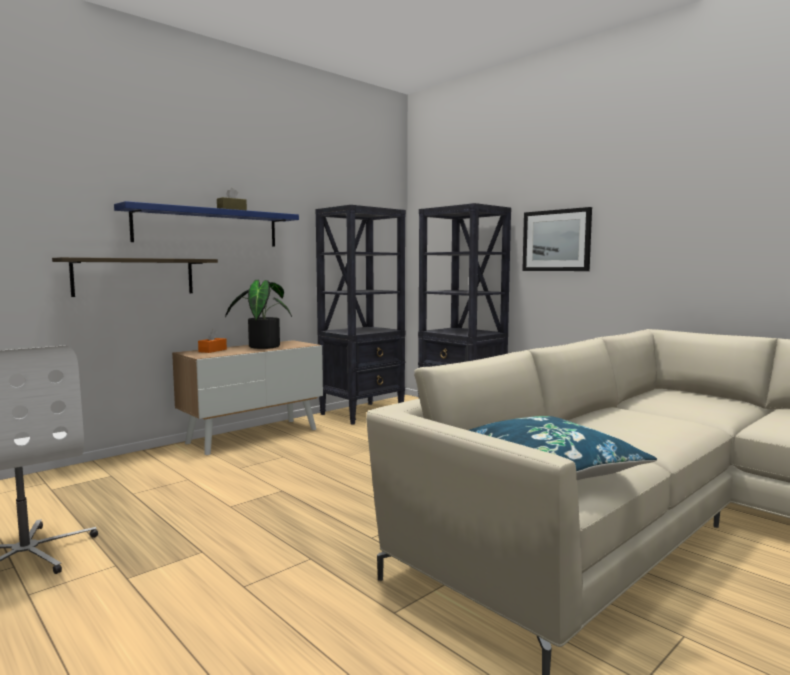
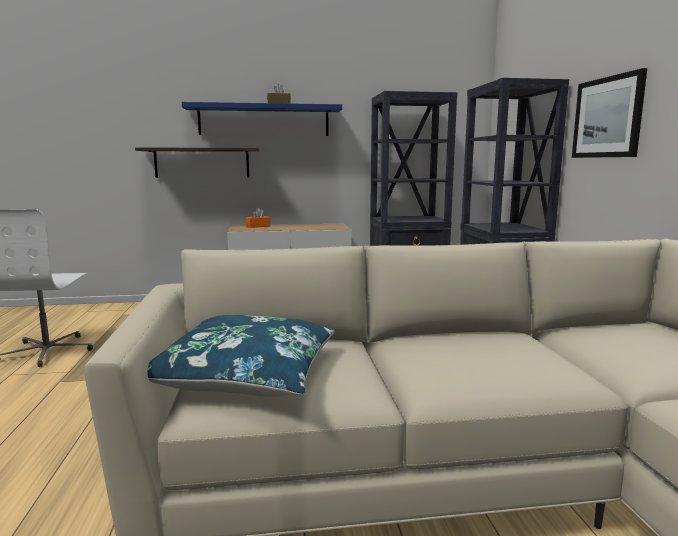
camera: 35 degrees right, 5 degrees up
potted plant [225,280,292,349] -> none

